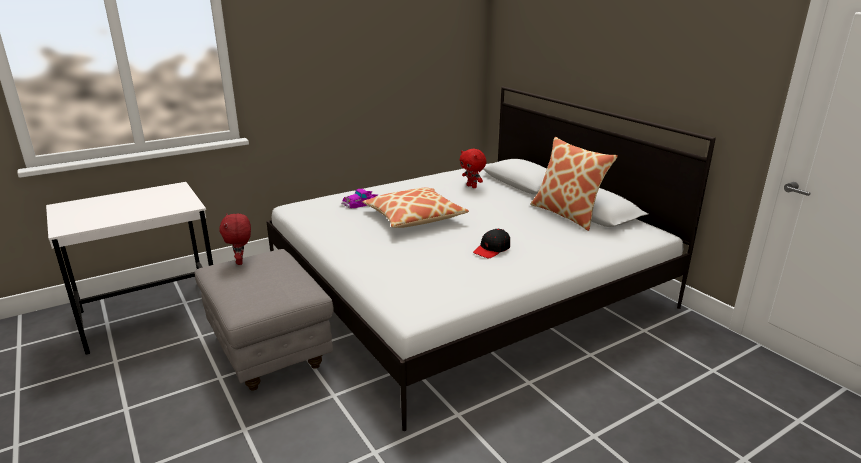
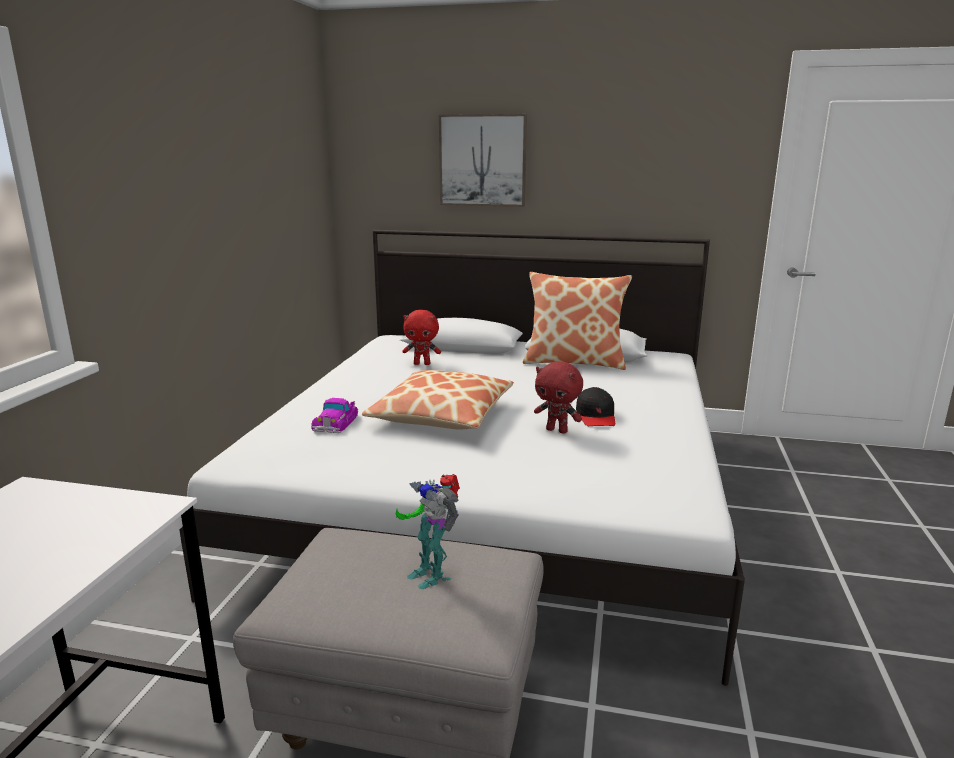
camera: 45 degrees left, 5 degrees down
red plush toy [219,214,251,265] -> red plush toy moved to [534,361,583,434]
none -> toy robot [396,474,460,589]
none -> picture [439,114,527,207]

